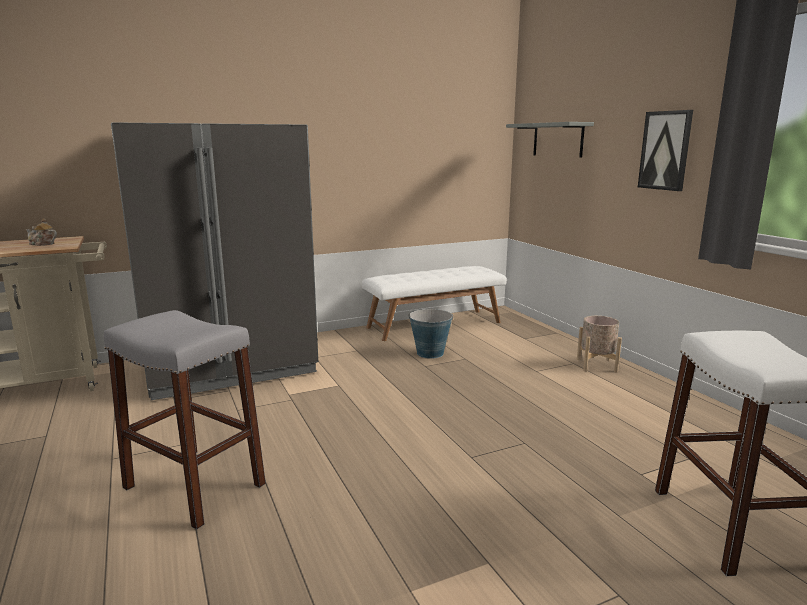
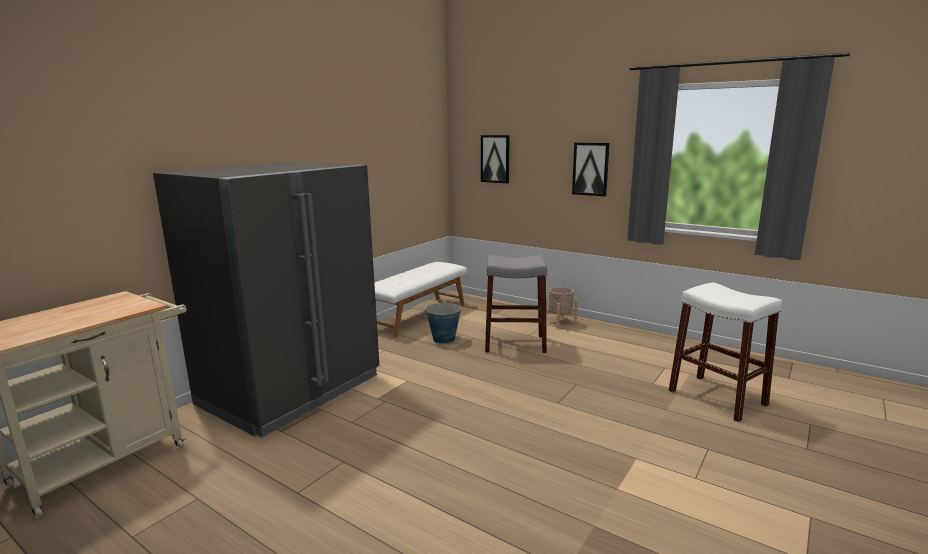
camera: 30 degrees left, 0 degrees up
teapot [26,218,57,246] -> none
grey stool [104,310,266,530] -> grey stool moved to [485,255,547,353]
grey shelf [506,122,594,157] -> picture [481,135,510,183]

